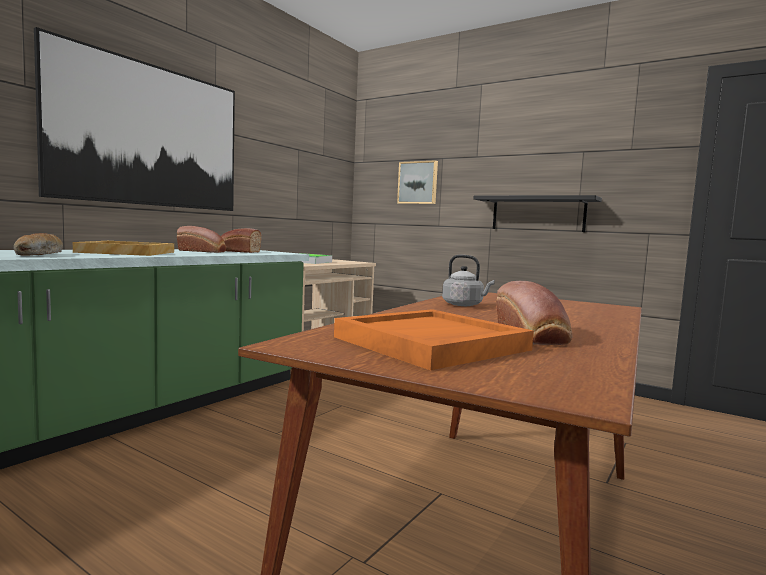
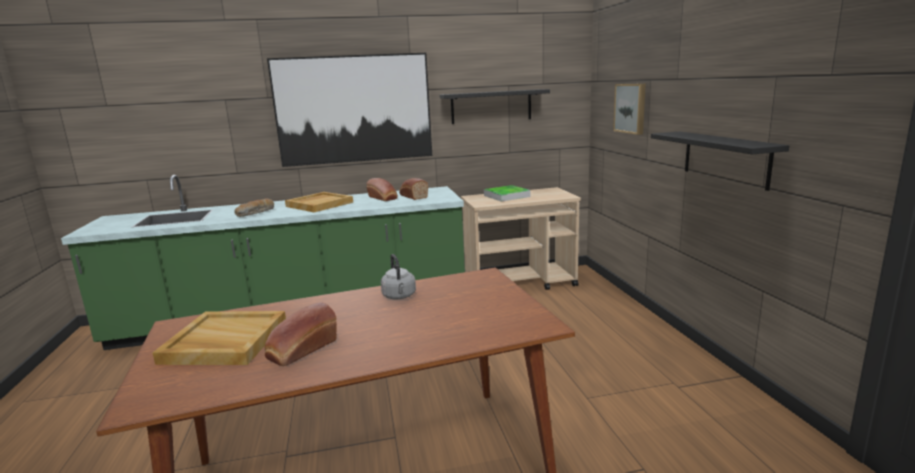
camera: 45 degrees right, 10 degrees up
orange tray [334,309,534,370] -> beige tray [152,311,286,365]
none -> black shelf [440,89,550,124]

